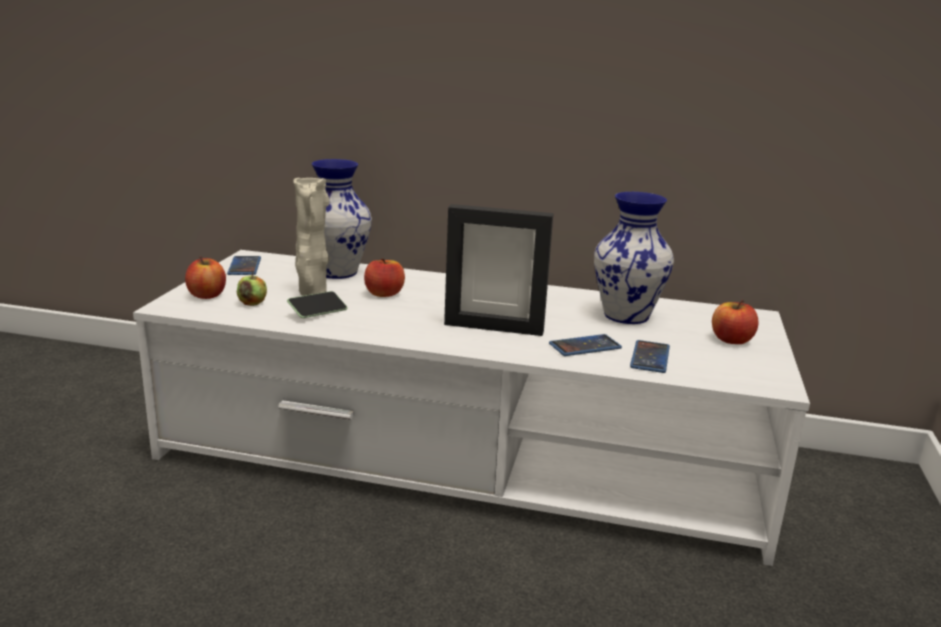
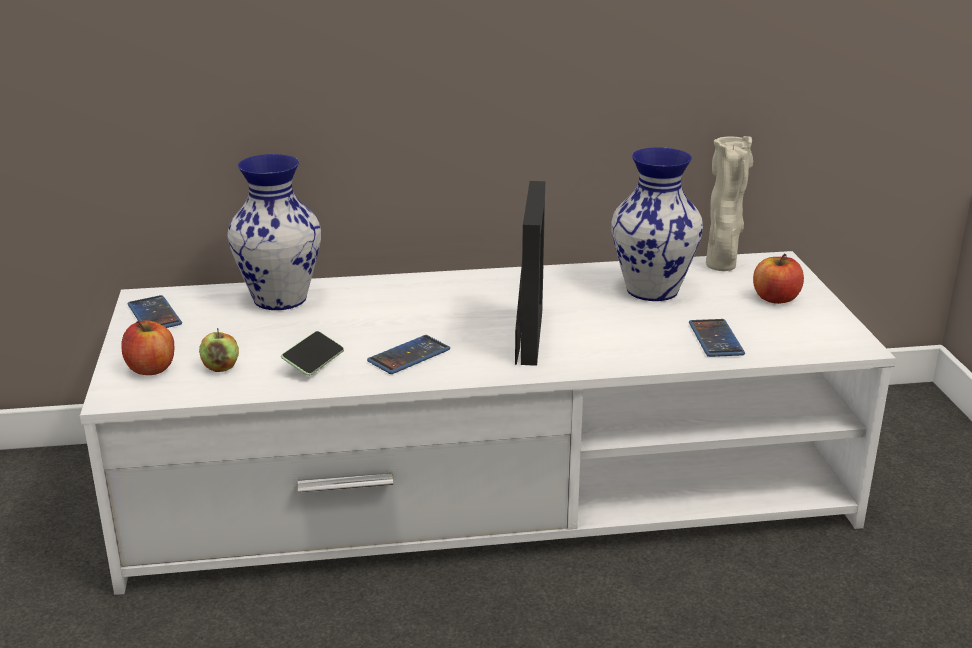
camera: 20 degrees left, 5 degrees up
beige vase [294,178,330,296] -> beige vase moved to [706,136,753,271]
apple [364,258,405,297] -> none
picture frame [444,204,554,336] -> picture frame turned 75 degrees counterclockwise [515,181,545,366]
phone [549,334,622,356] -> phone moved to [367,335,450,374]

